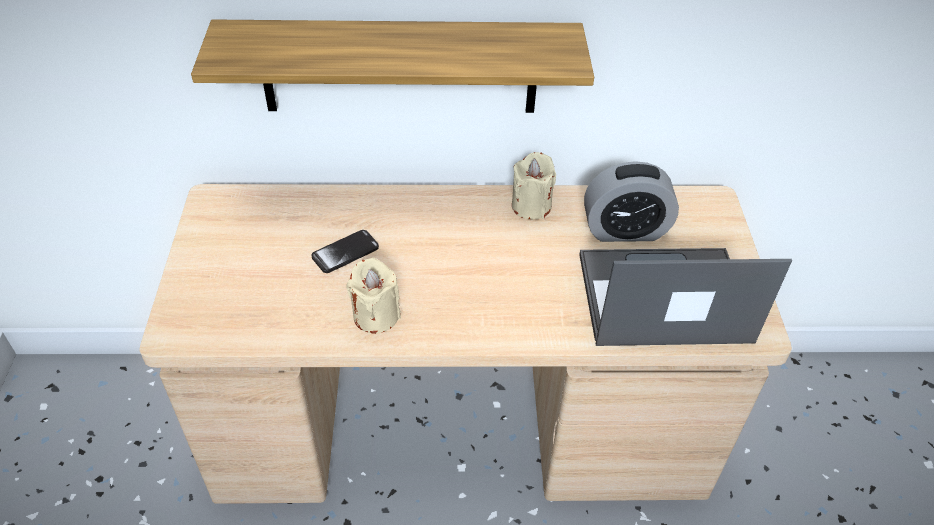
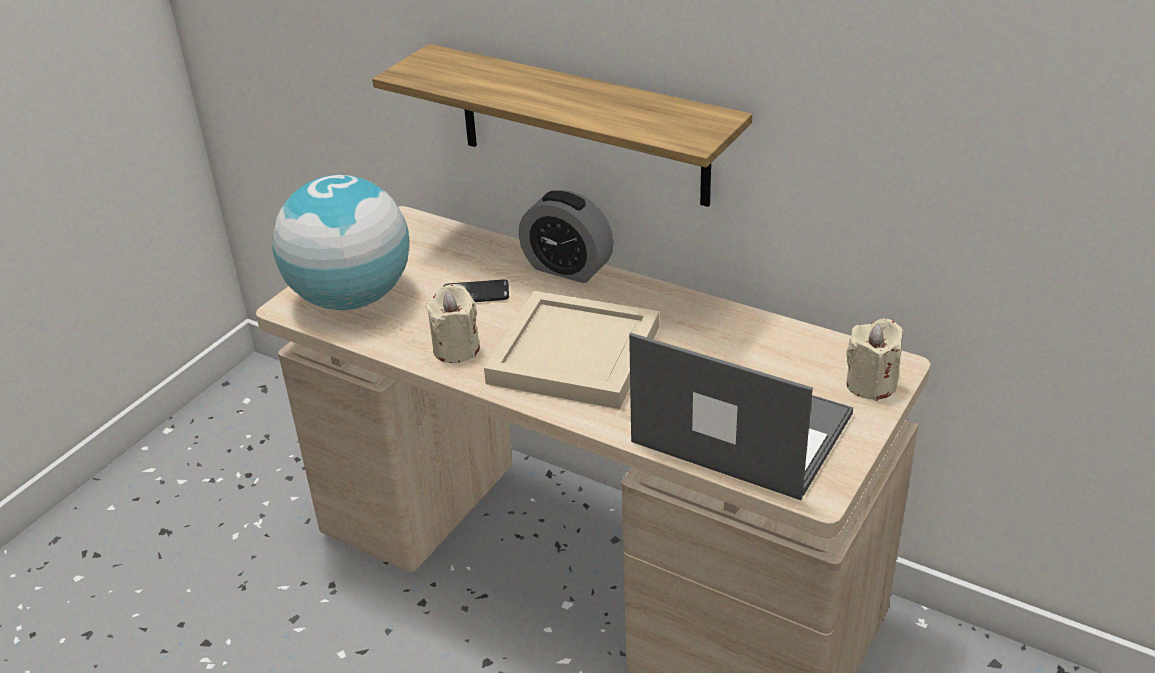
camera: 35 degrees right, 10 degrees down
beige candle [512,152,556,219] -> beige candle moved to [846,318,903,401]
alarm clock [584,161,679,242] -> alarm clock moved to [519,190,614,283]
none -> globe [272,175,409,310]
none -> beige tray [484,291,659,409]

